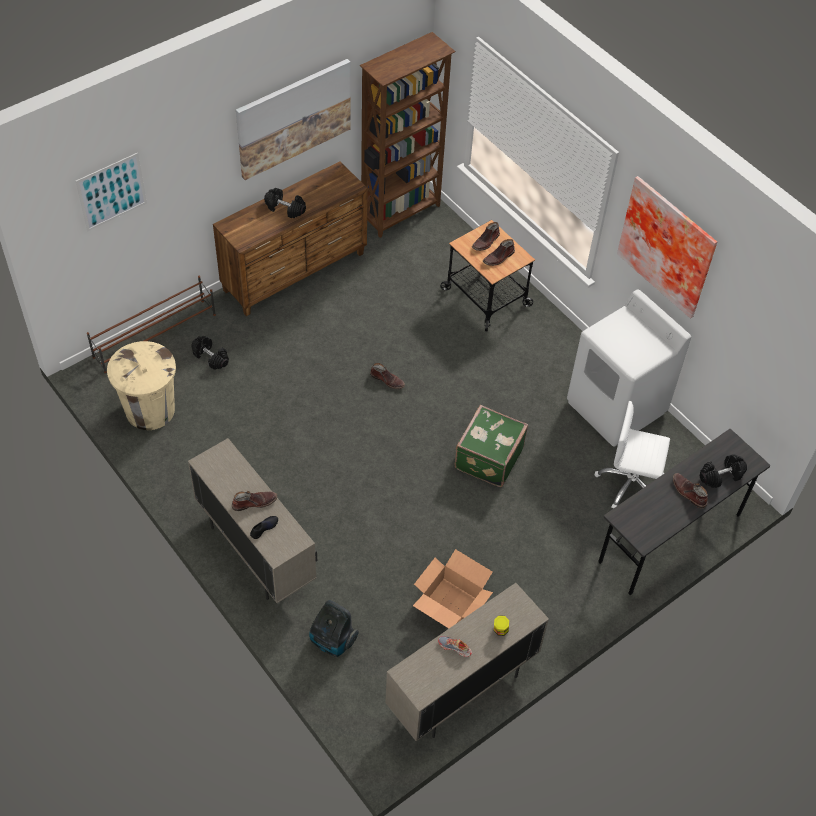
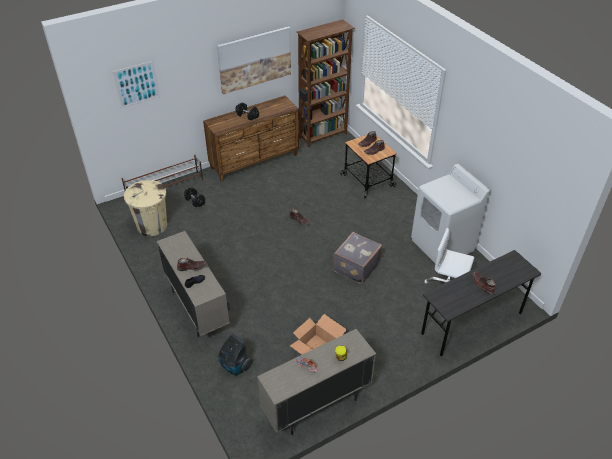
camera: 10 degrees right, 10 degrees down
green suitcase [455,405,528,487] -> grey suitcase [333,232,382,284]
picture [617,176,717,319] -> none
black dumbbell [700,454,747,488] -> none

